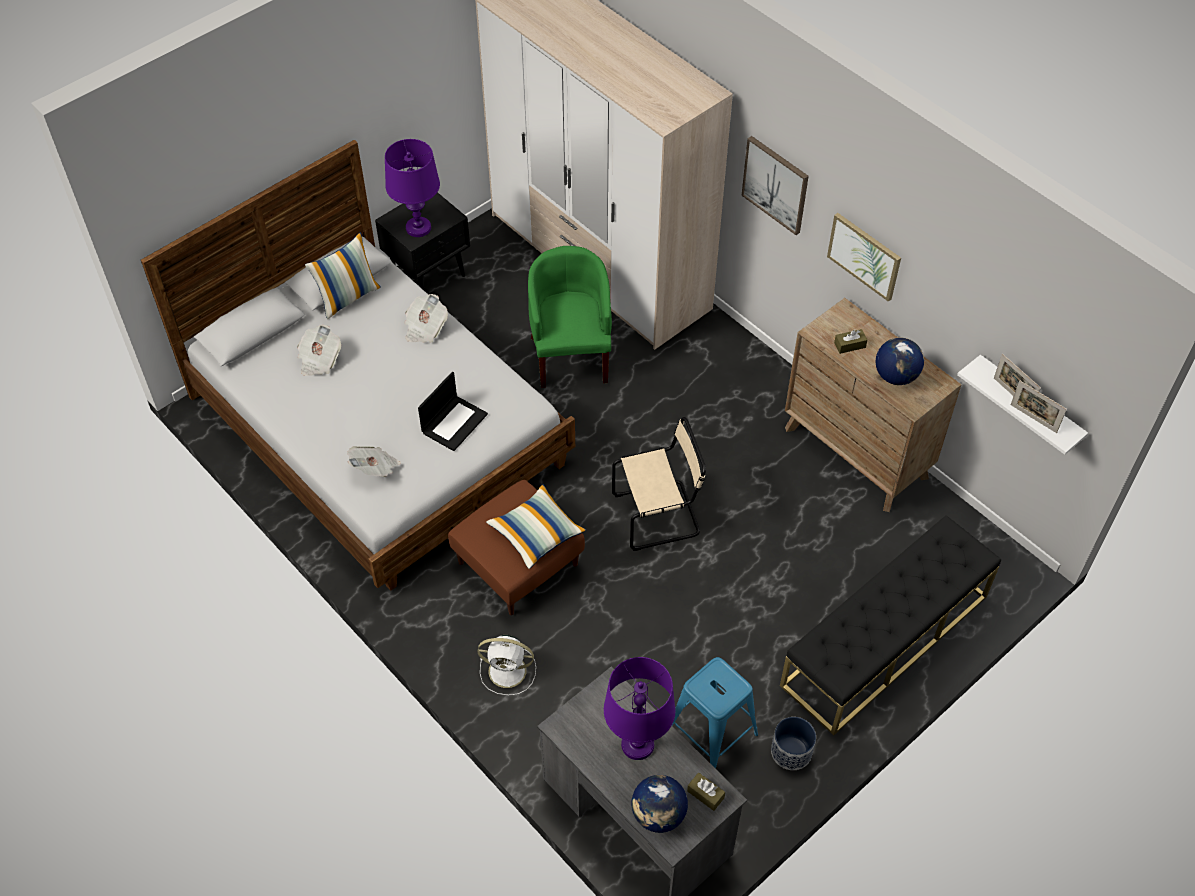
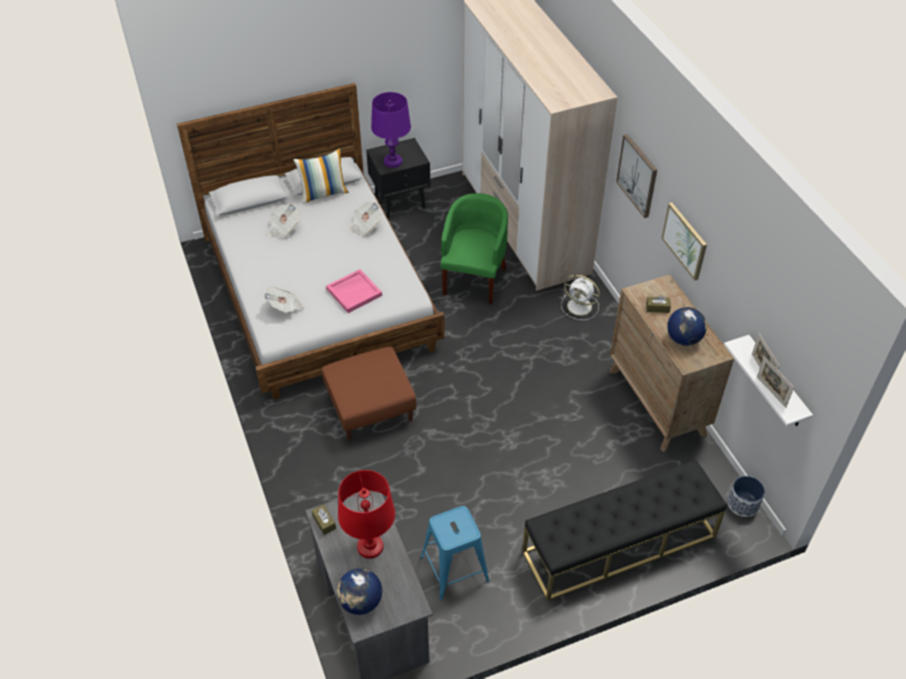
camera: 20 degrees right, 5 degrees down
laptop [418,372,488,451] -> pink tray [326,269,382,313]
white fan [478,635,536,696] -> white fan moved to [561,275,600,320]
pillow [486,485,586,569] -> none
purple table lamp [604,657,676,760] -> red table lamp [338,470,395,559]
beige chair [612,417,706,551] -> none
brown tissue box [687,773,725,811] -> brown tissue box moved to [312,504,336,535]
planter [771,717,816,770] -> planter moved to [728,476,765,517]

